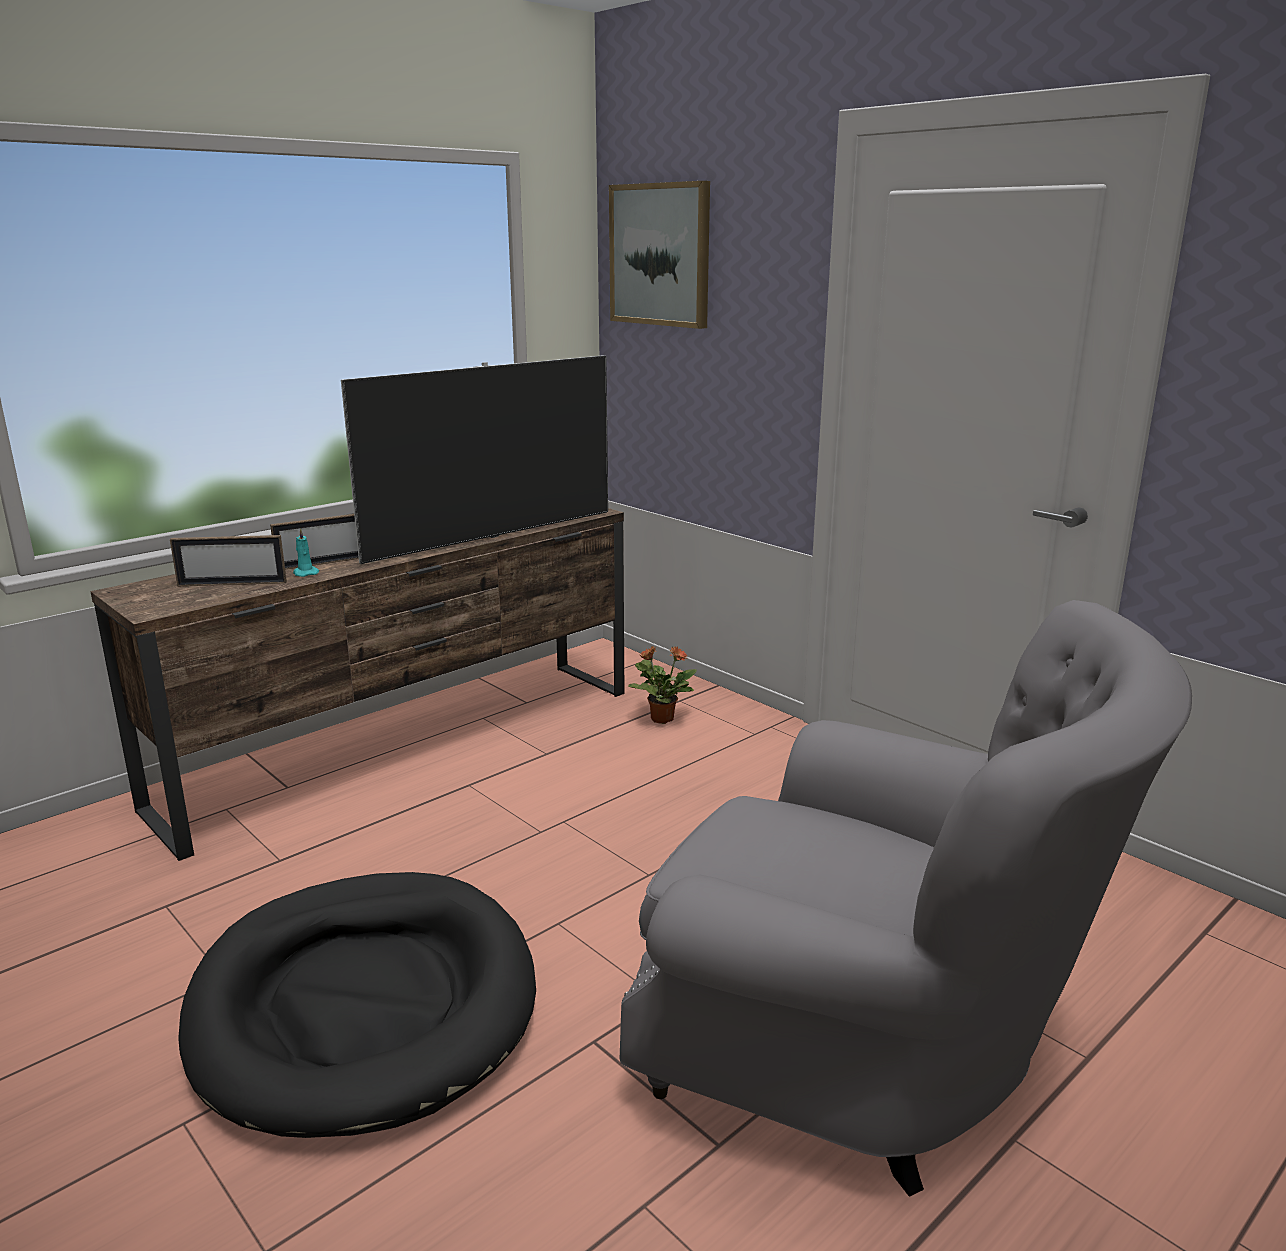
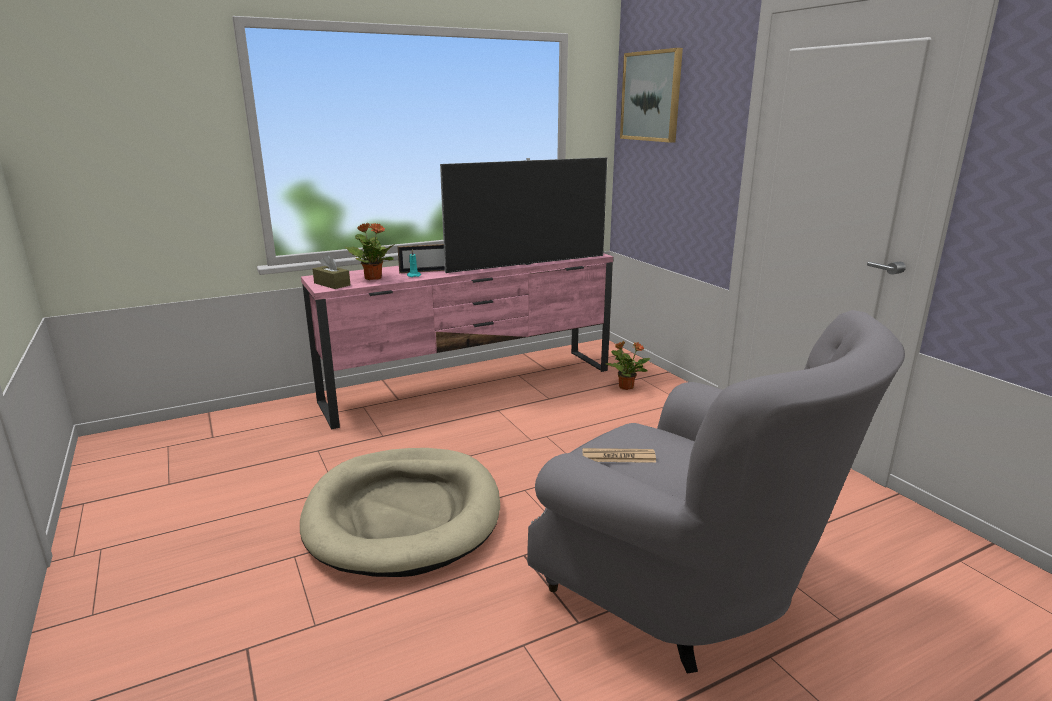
camera: 15 degrees right, 0 degrees up
brown tv stand [90,508,625,861] -> pink tv stand [301,253,613,430]
picture frame [170,535,287,586] -> potted plant [345,223,395,280]
black dog bed [178,872,536,1138] -> beige dog bed [300,448,500,577]
none -> brown tissue box [313,255,350,289]
none -> newspaper [582,448,656,463]

